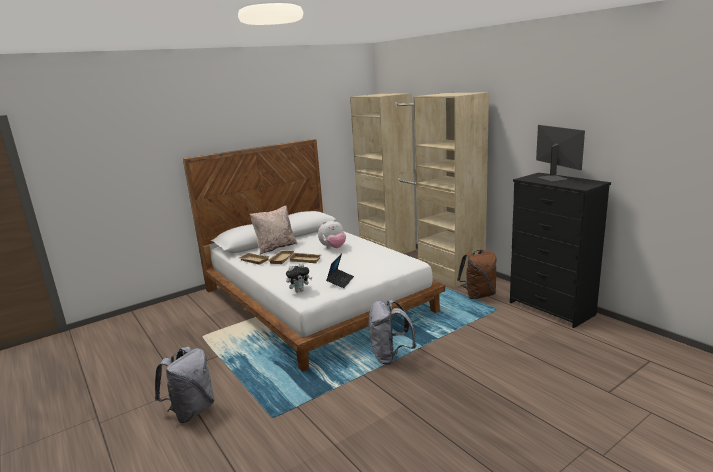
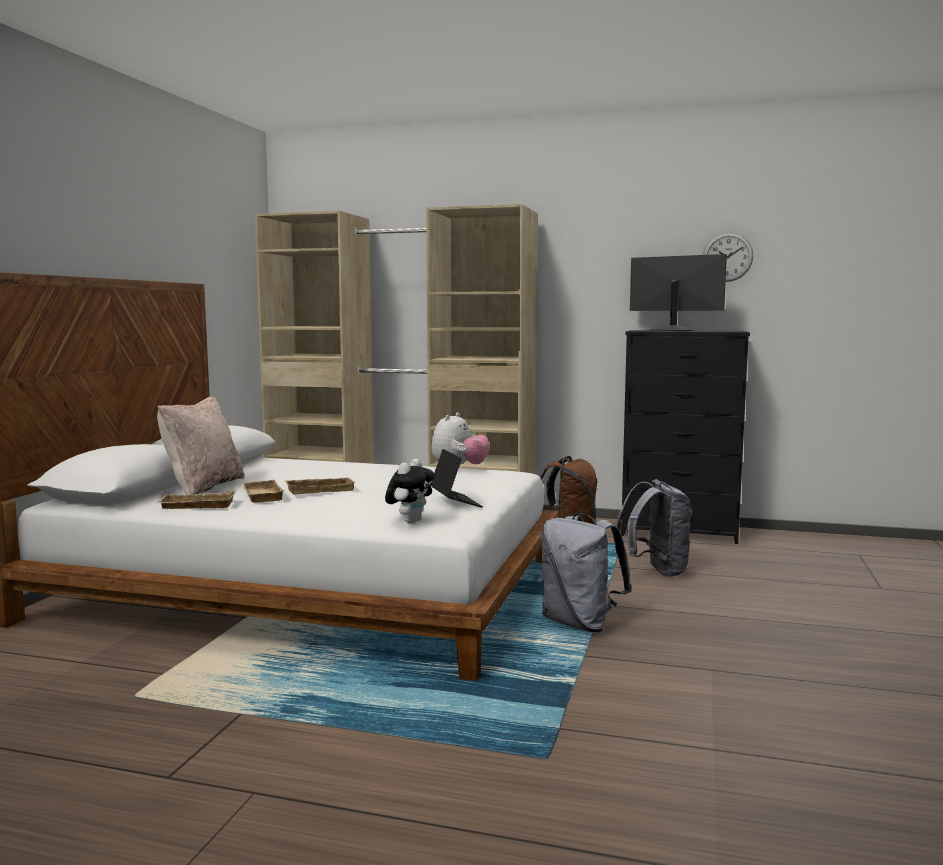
camera: 40 degrees left, 10 degrees down
grey backpack [155,347,215,423] -> grey backpack moved to [617,479,692,577]
plush toy [318,219,346,249] -> plush toy moved to [432,413,490,467]
none -> wall clock [703,232,753,282]

